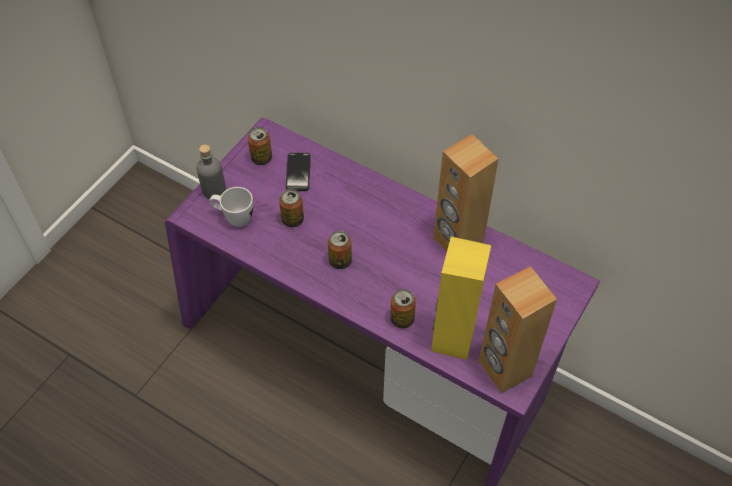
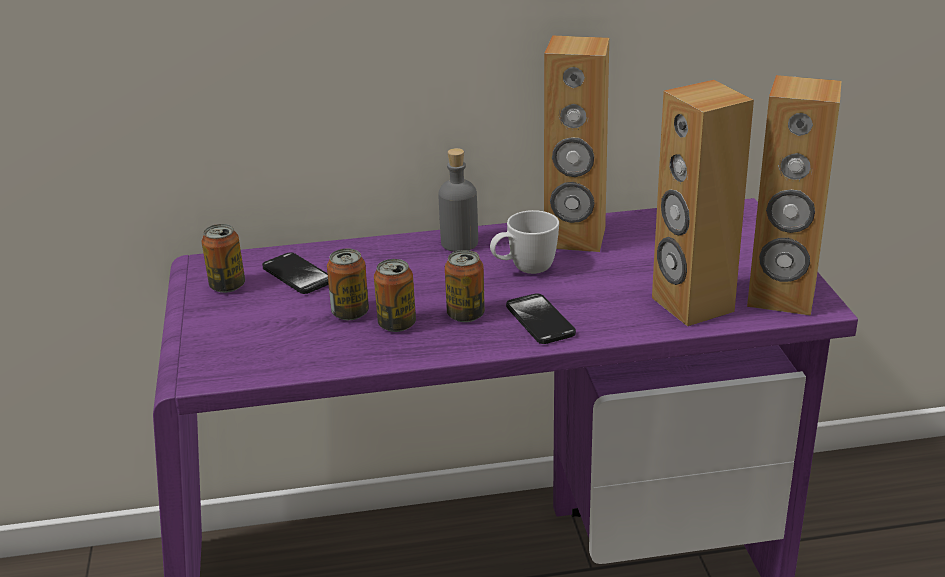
camera: 40 degrees left, 25 degrees down
grey bottle [197,144,226,200] -> grey bottle moved to [438,148,478,252]
white mug [209,187,253,227] -> white mug moved to [490,210,559,274]
can [390,289,416,328] -> can moved to [374,259,416,332]
yellow speaker [431,237,491,360] -> brown speaker [652,80,754,326]
none -> phone [506,293,576,344]

